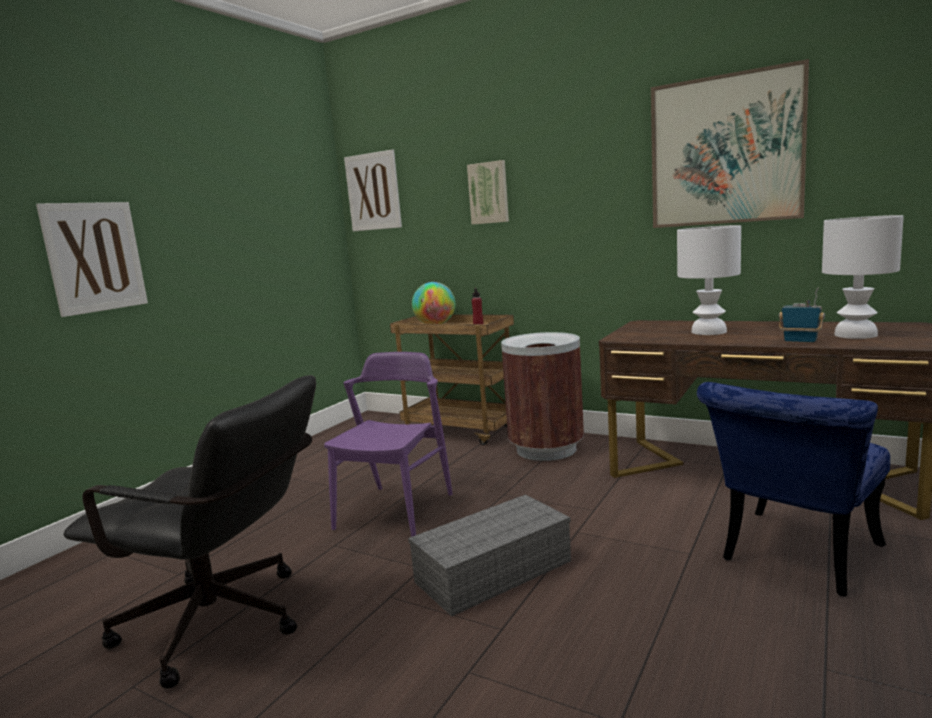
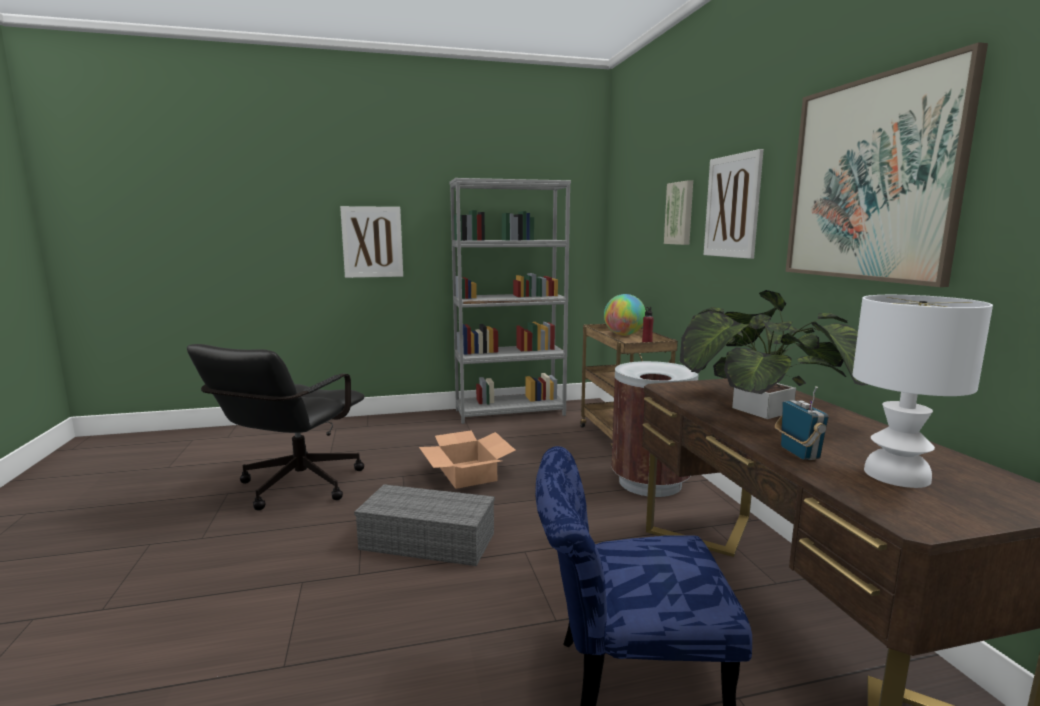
camera: 45 degrees right, 0 degrees up
black office chair [63,375,316,689] -> black office chair turned 45 degrees clockwise [187,344,365,511]
purple chair [324,352,453,537] -> cardboard box [419,430,516,489]
picture [344,149,402,231] -> picture moved to [704,149,764,259]
white table lamp [677,225,741,335] -> potted plant [680,290,868,419]
none -> grey bookcase [449,178,571,424]

